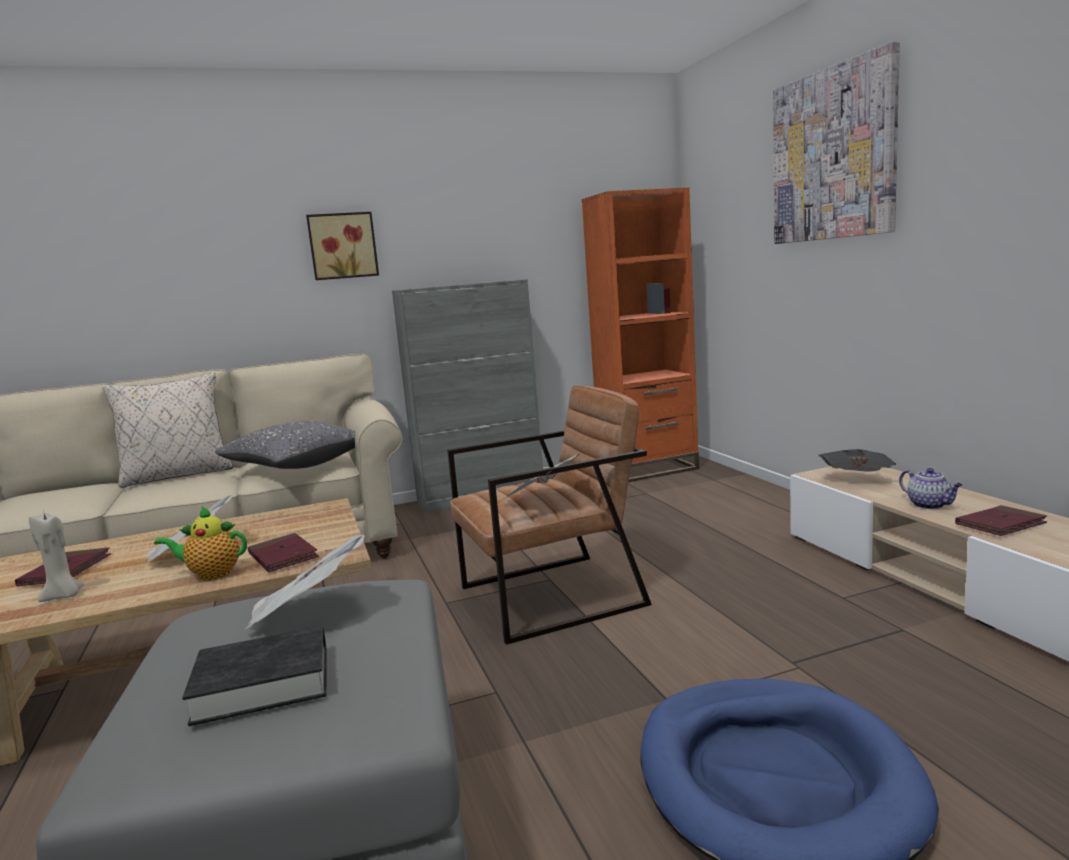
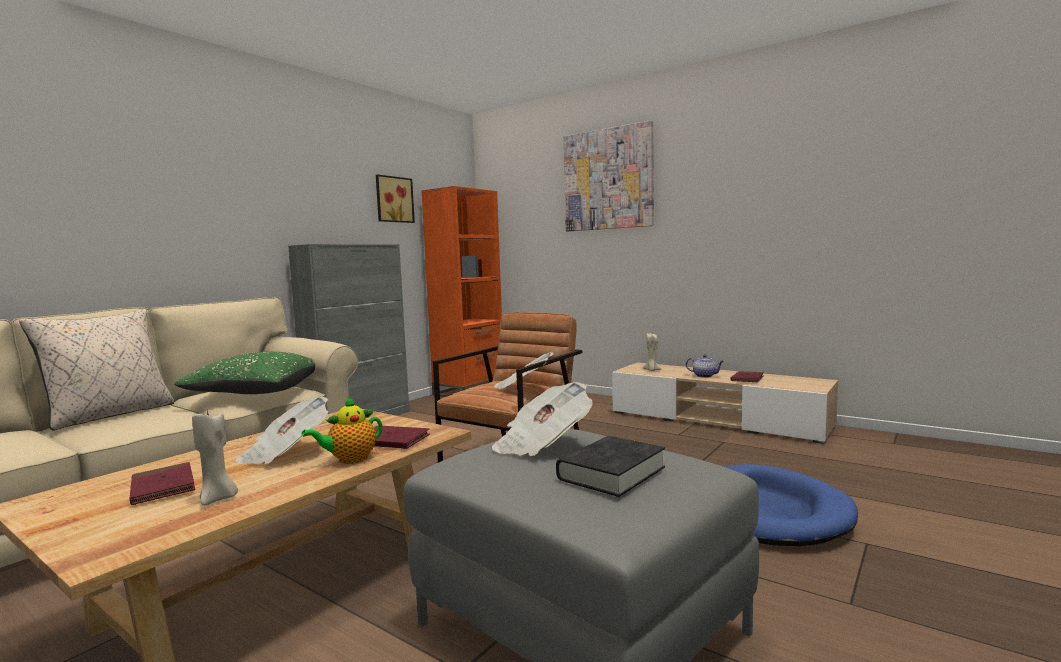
camera: 35 degrees left, 5 degrees down
grey pillow [215,421,355,469] -> green pillow [174,352,315,394]
picture [306,212,379,280] -> picture moved to [376,174,415,223]
newspaper [818,449,896,471] -> beige candle [643,333,661,371]

